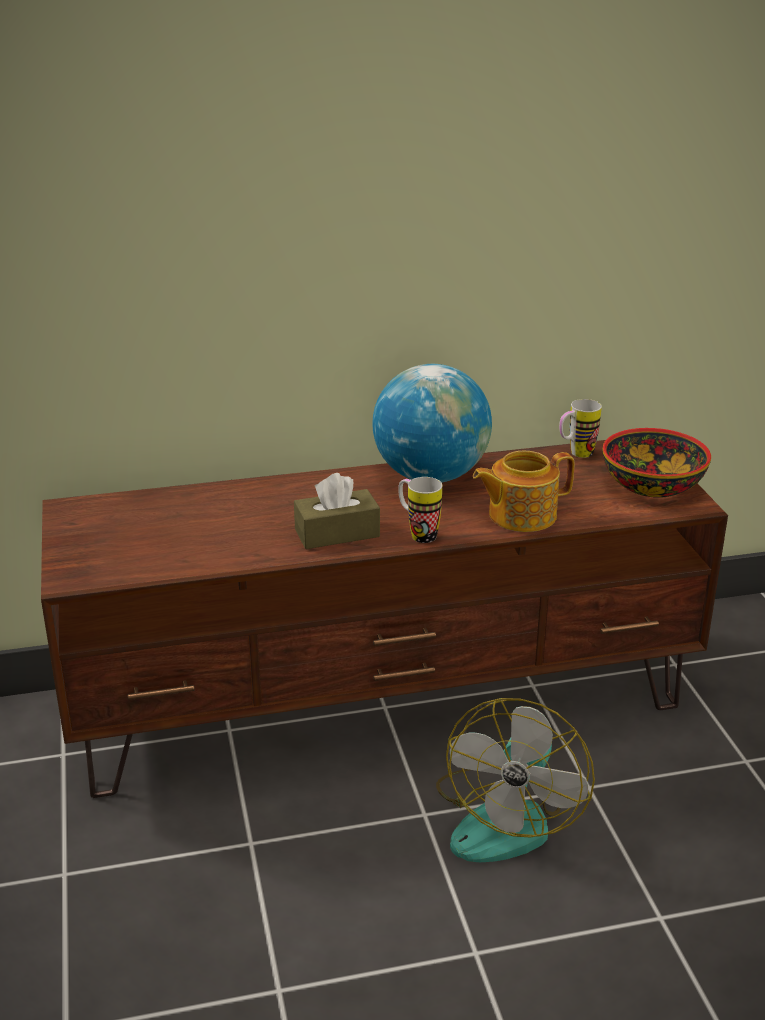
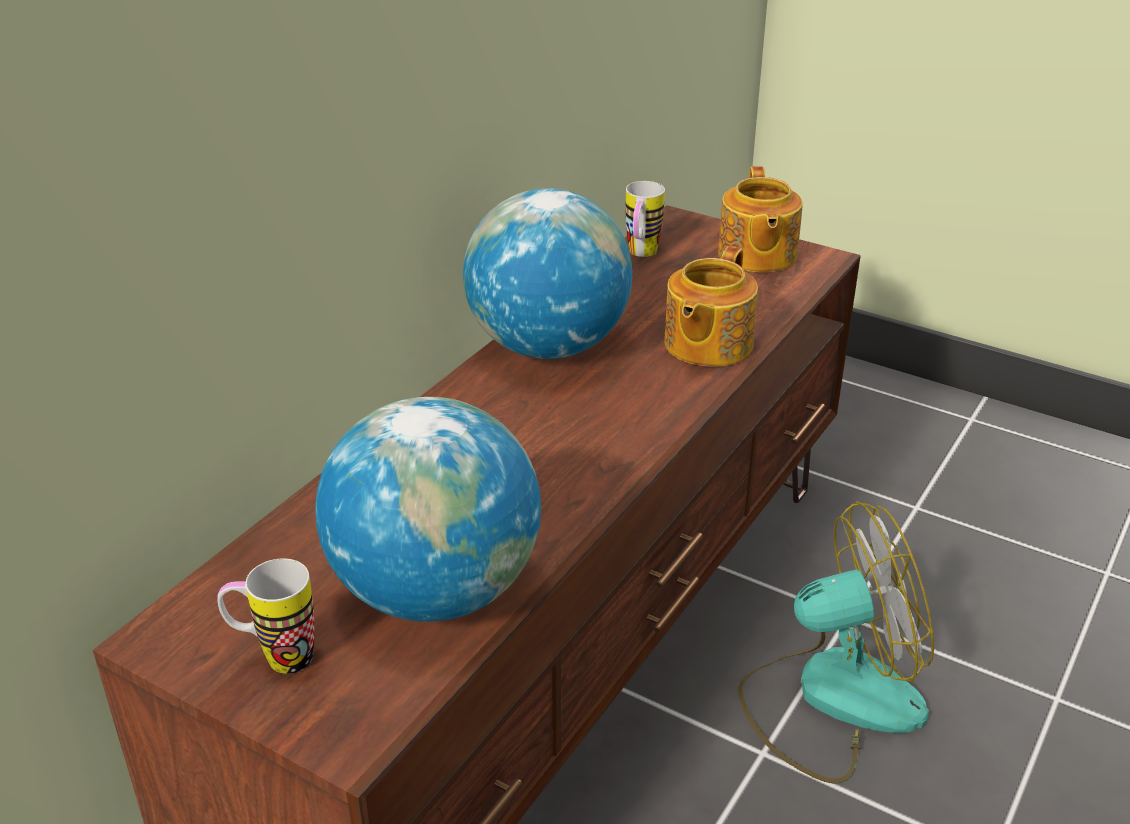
camera: 45 degrees left, 5 degrees up
brown tissue box [294,473,380,549] -> none
mug [398,477,442,543] -> mug moved to [217,558,315,674]
fan [436,698,595,862] -> fan turned 75 degrees counterclockwise [738,501,934,784]
bowl [603,428,711,498] -> teapot [718,166,803,272]
none -> globe [315,397,541,622]

